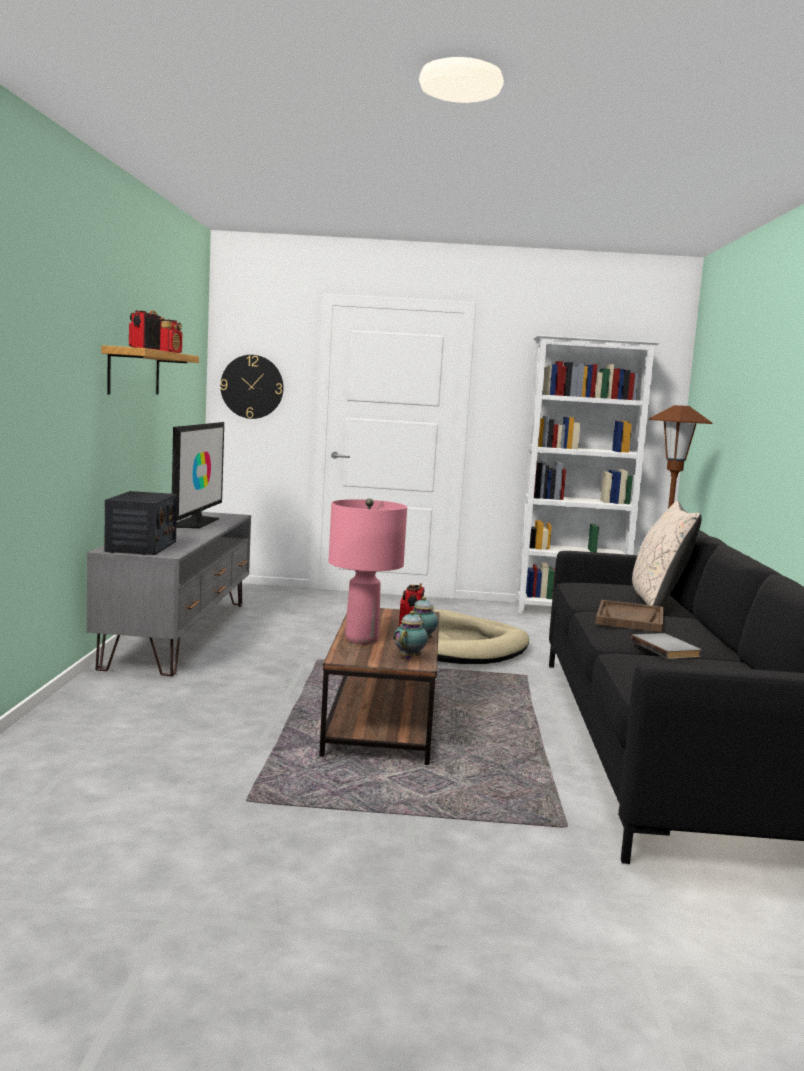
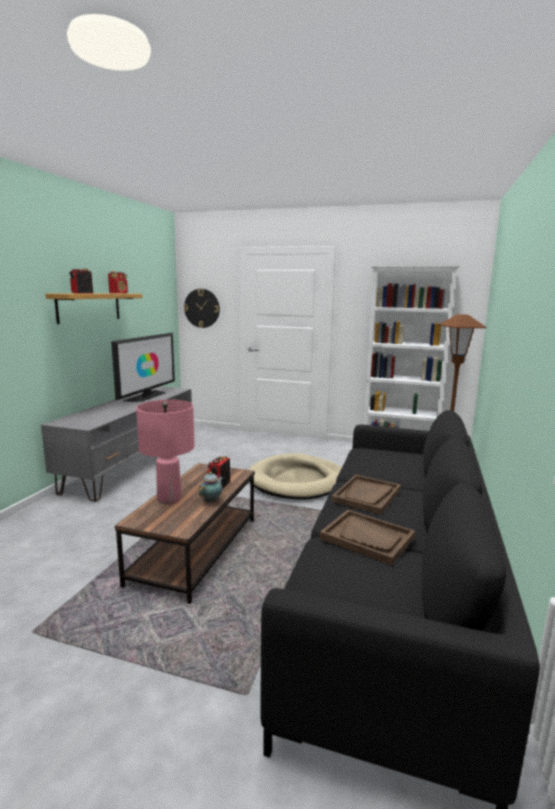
camera: 15 degrees right, 5 degrees up
radio [104,491,177,555] -> none
teapot [394,611,428,659] -> none
grey book [631,633,701,659] -> brown tray [320,510,415,565]
beige pillow [632,501,702,607] -> none

